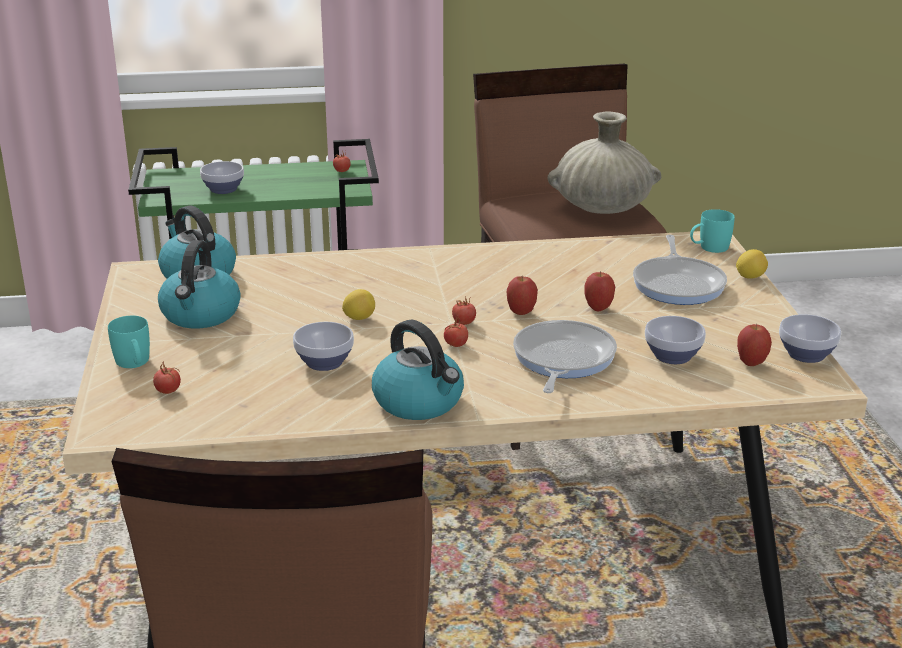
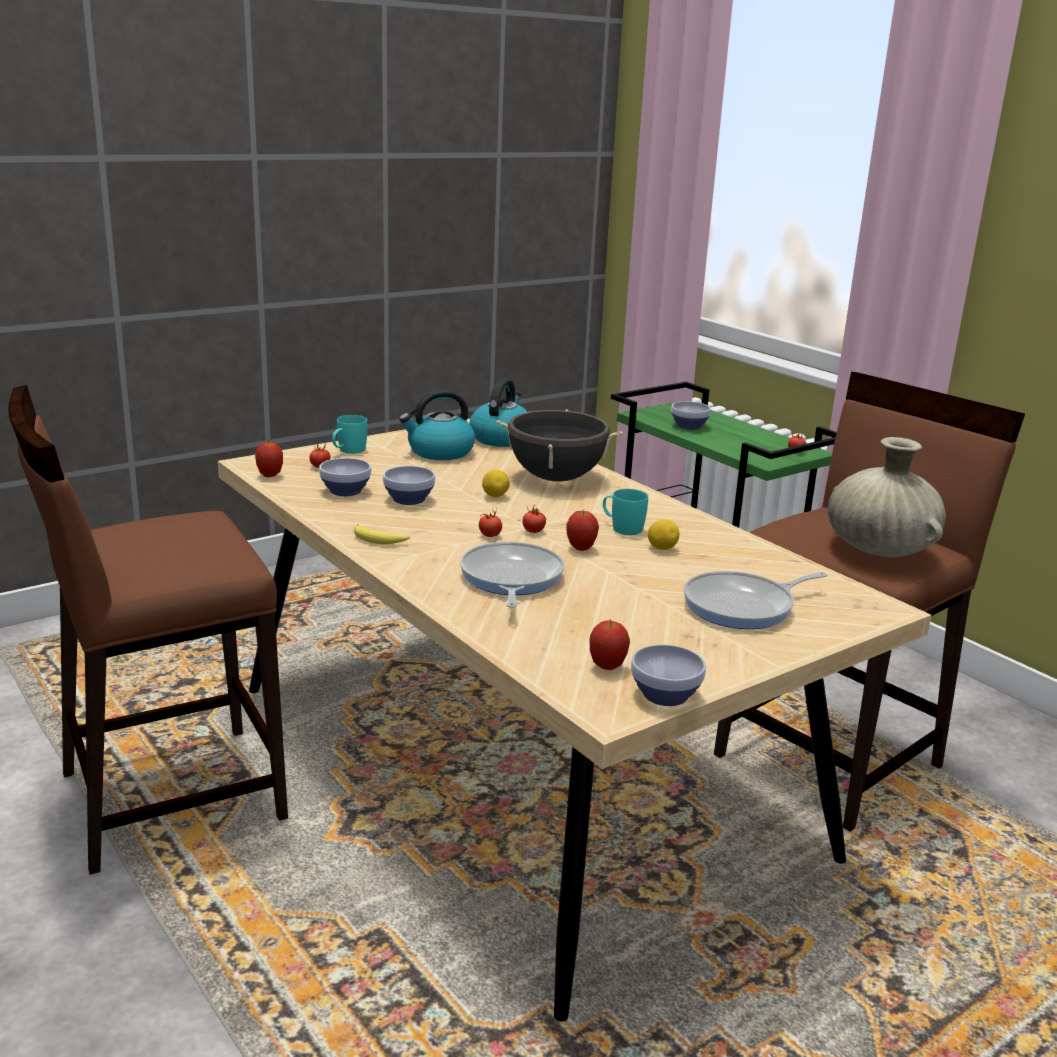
camera: 60 degrees right, 5 degrees down
kettle [372,320,464,420] -> banana [354,524,410,544]
frying pan [513,320,617,393] -> frying pan turned 75 degrees counterclockwise [460,542,565,608]
apple [584,271,615,311] -> apple moved to [255,441,283,477]
bowl [645,316,706,364] -> bowl moved to [319,458,371,496]
turquoise mug [690,209,735,253] -> turquoise mug moved to [603,489,648,535]
lemon [736,249,768,279] -> lemon moved to [648,519,679,550]
none -> black cooking pot [497,409,622,482]

